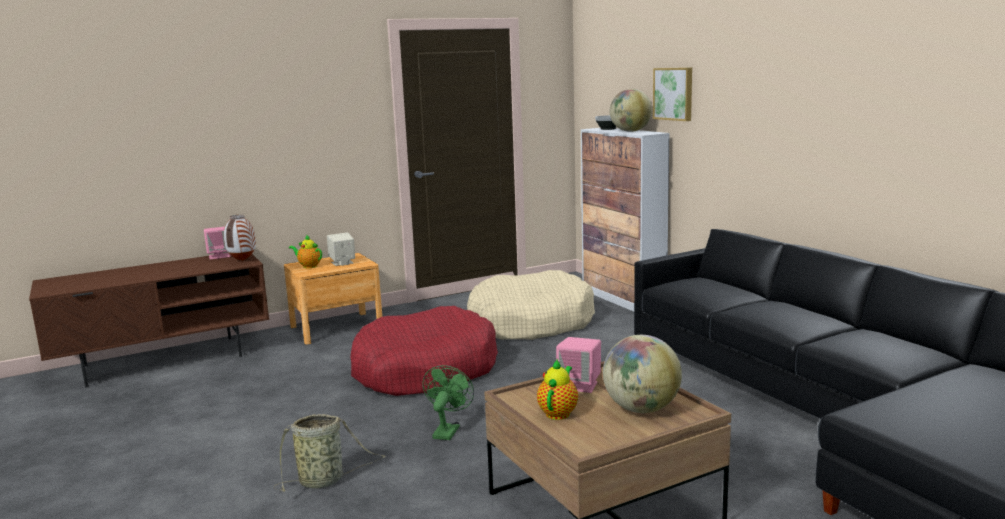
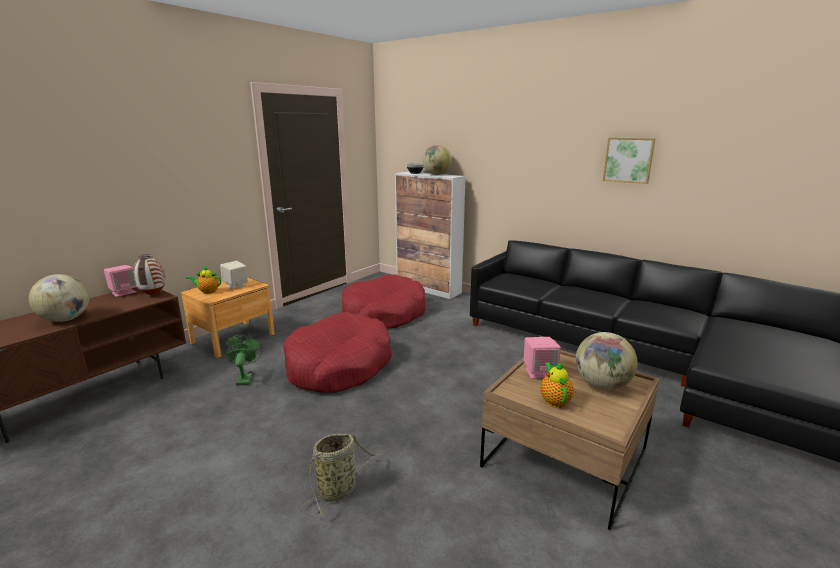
camera: 25 degrees left, 5 degrees up
green fan [422,365,474,440] -> green fan moved to [223,335,262,386]
beige dog bed [467,270,595,340] -> red dog bed [342,274,426,329]
picture [653,68,692,121] -> picture moved to [603,138,656,184]
none -> globe [29,274,89,322]

